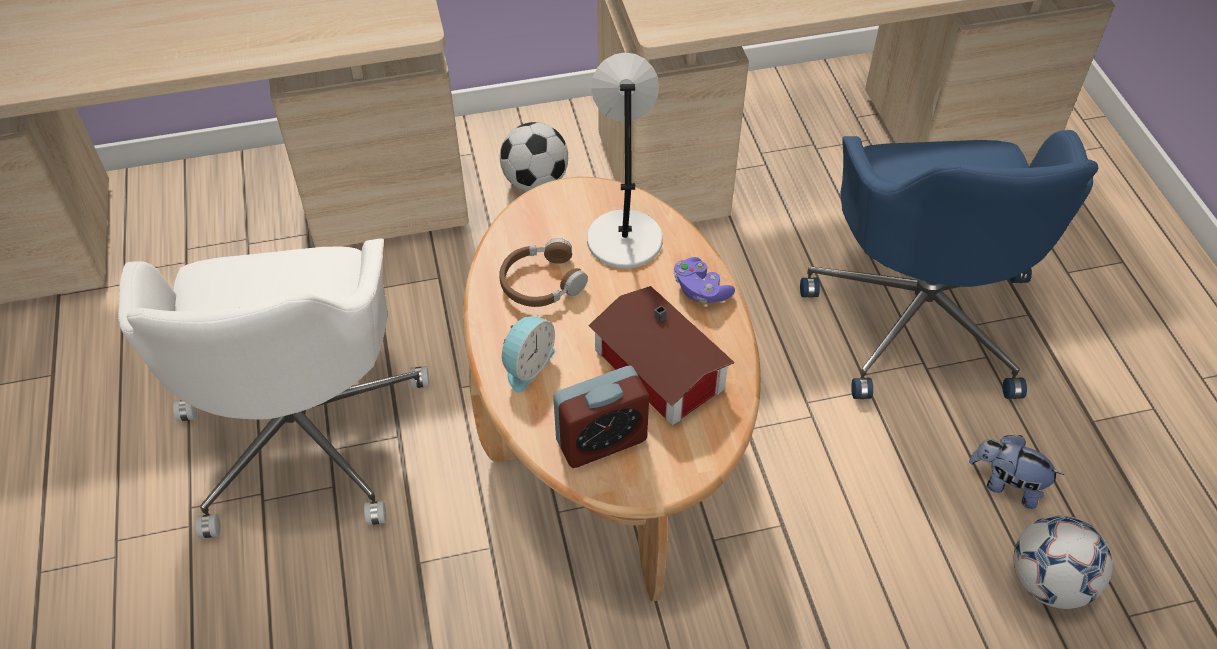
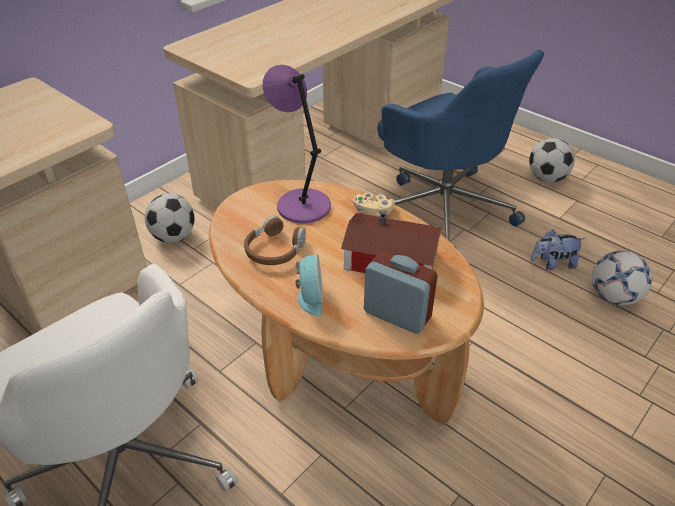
camera: 35 degrees left, 10 degrees down
alarm clock [553,365,649,468] -> alarm clock turned 90 degrees counterclockwise [364,251,438,334]
grey table lamp [587,52,663,269] -> purple table lamp [263,65,331,223]
purple game controller [674,257,735,303] -> beige game controller [353,192,395,217]
none -> football [529,138,575,182]

